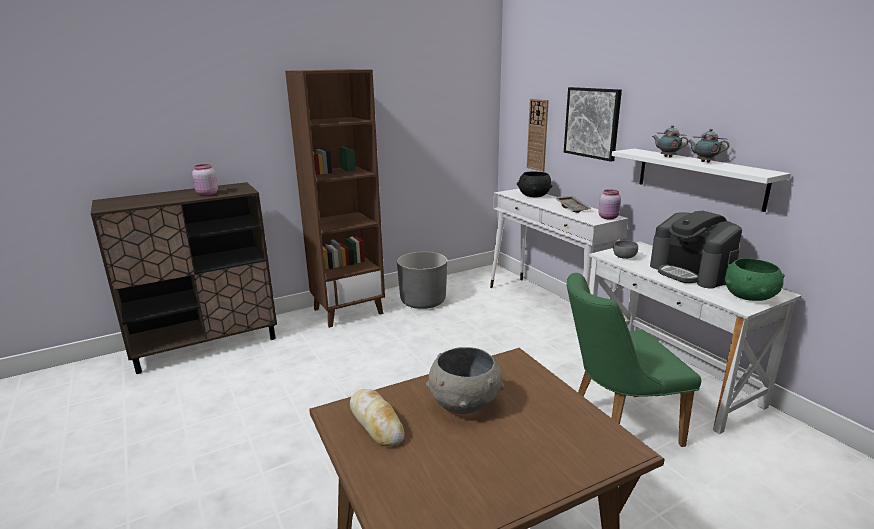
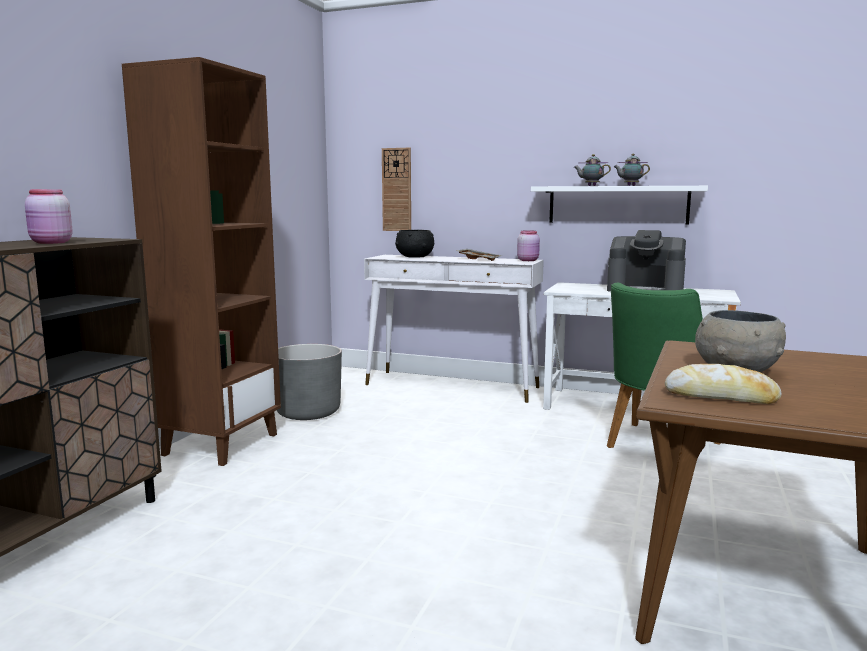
camera: 40 degrees left, 10 degrees down
picture [564,87,622,162] -> none
grey bowl [613,240,638,259] -> none
green bowl [725,258,785,301] -> none

